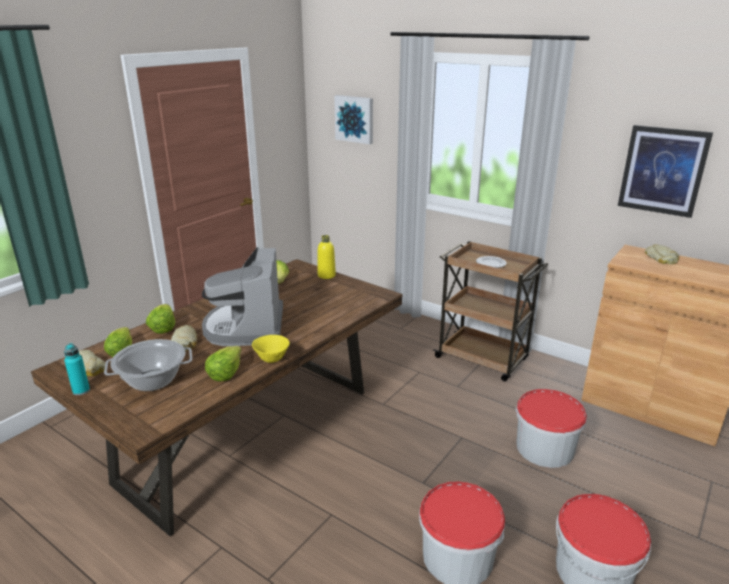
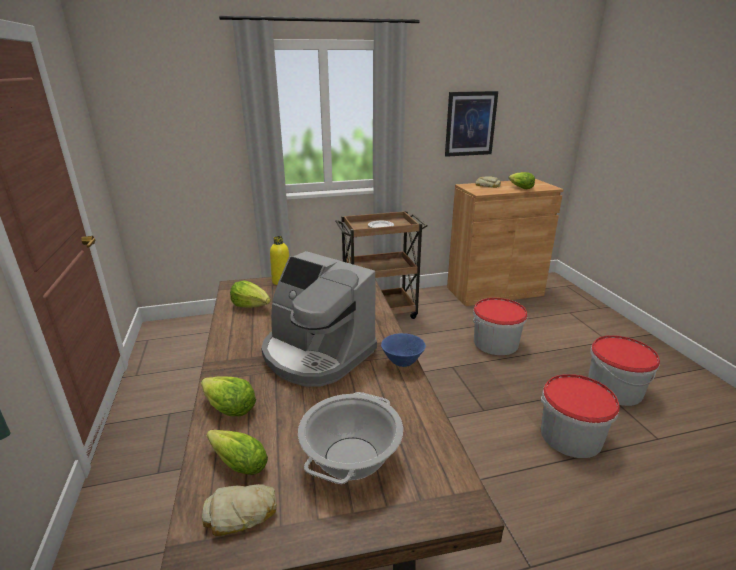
camera: 50 degrees left, 0 degrees up
turquoise bottle [64,343,90,395] -> none
bread [171,325,197,351] -> none
lettuce [205,346,242,382] -> lettuce moved to [508,172,535,189]
yellow bowl [252,335,290,363] -> blue bowl [381,333,426,367]
picture [334,95,373,144] -> none

